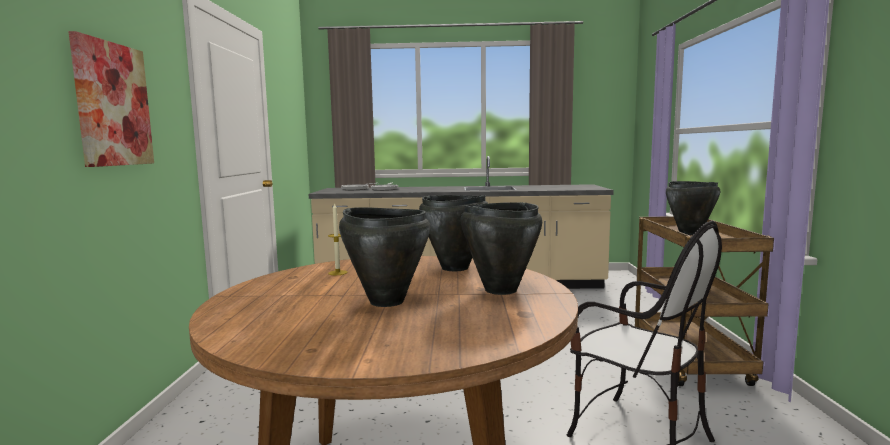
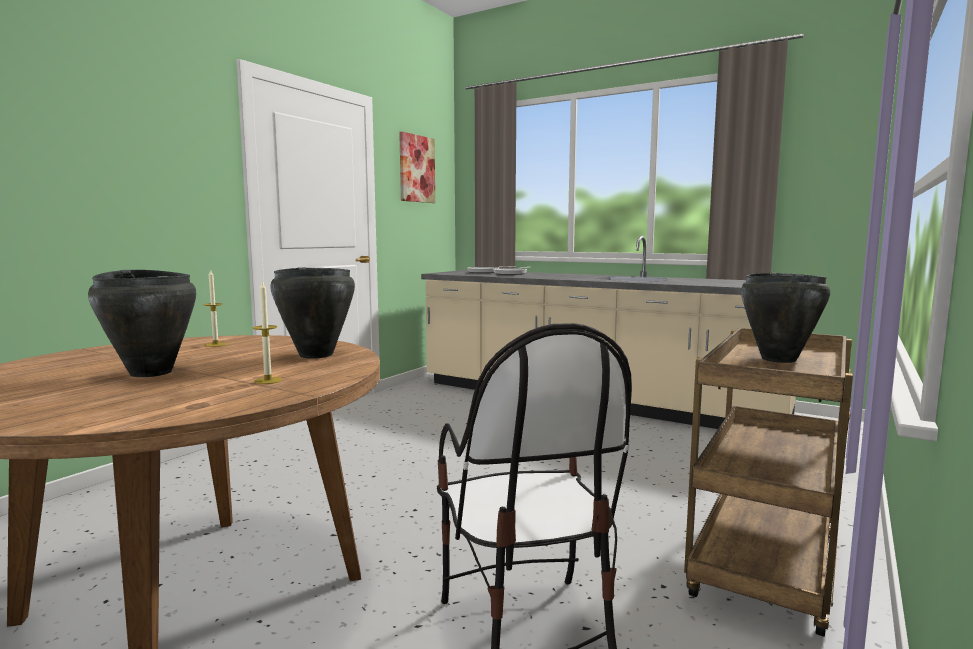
camera: 30 degrees right, 0 degrees up
picture [68,31,154,167] -> picture moved to [399,132,435,203]
black cooking pot [460,202,542,295] -> candle [253,280,282,384]

